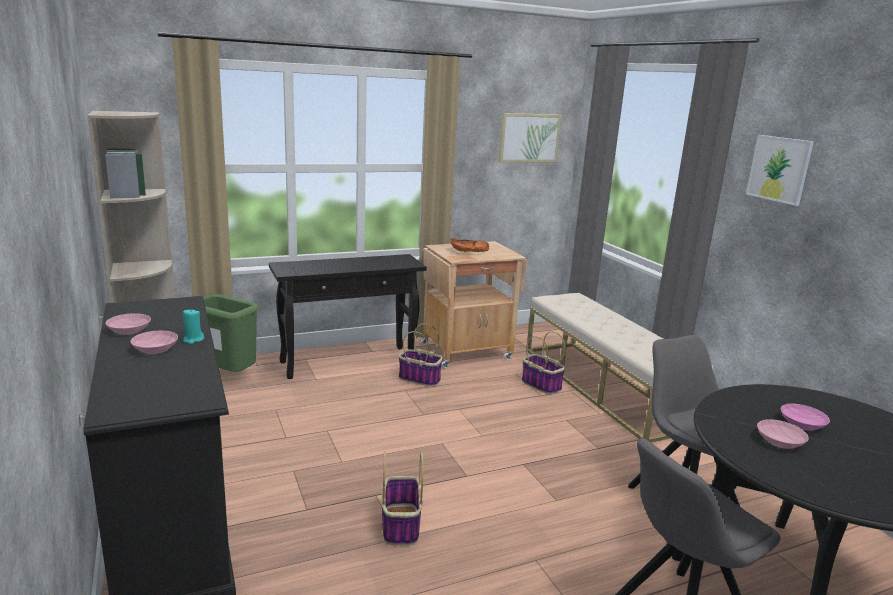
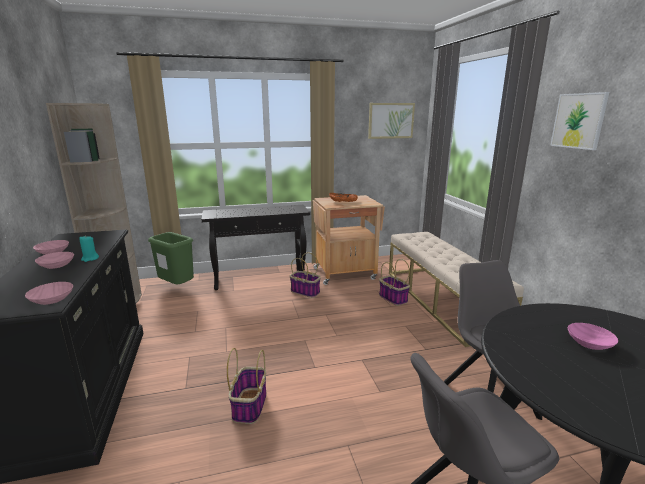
camera: 10 degrees right, 0 degrees up
pink bowl [757,419,809,449] -> pink bowl moved to [25,282,73,305]

